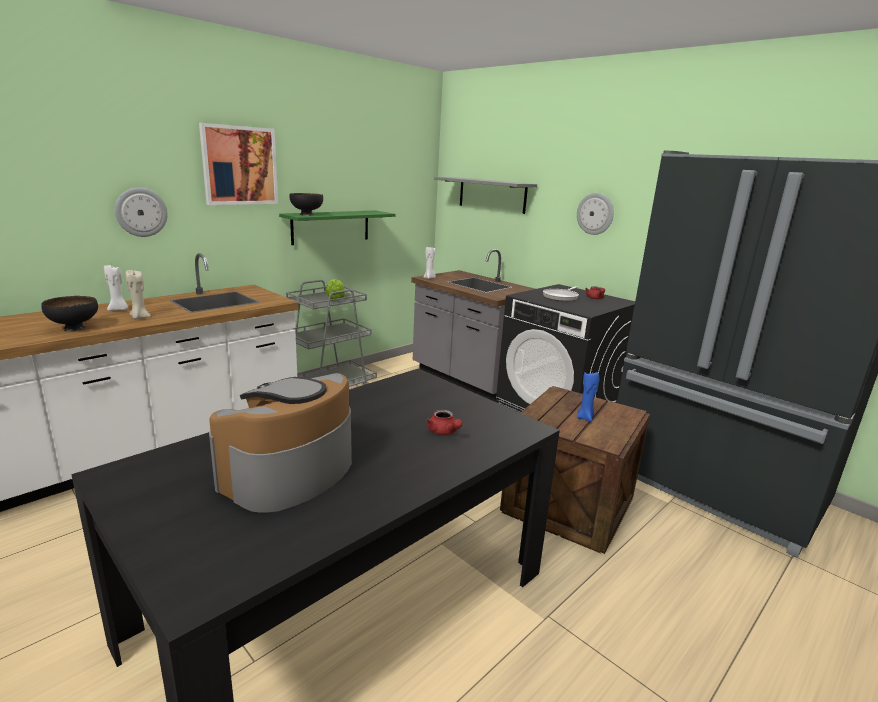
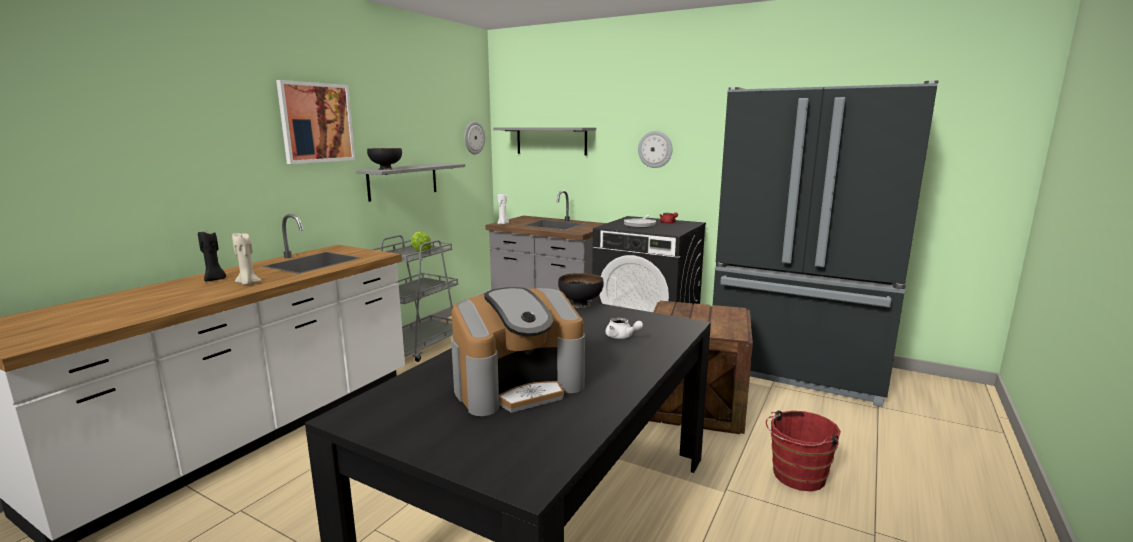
camera: 15 degrees left, 5 degrees down
black bowl [41,296,98,331] -> black bowl moved to [558,273,604,308]
white candle [104,263,128,311] -> black candle [198,230,226,282]
wall clock [115,188,168,237] -> wall clock moved to [464,121,485,155]
coffee machine [209,373,352,513] -> coffee machine turned 135 degrees counterclockwise [451,287,585,416]
green shelf [279,210,396,245] -> grey shelf [356,163,465,202]
red teapot [426,410,462,435] -> white teapot [605,317,643,339]
blue candle [577,371,599,422] -> none
none -> red bucket [766,410,841,491]

